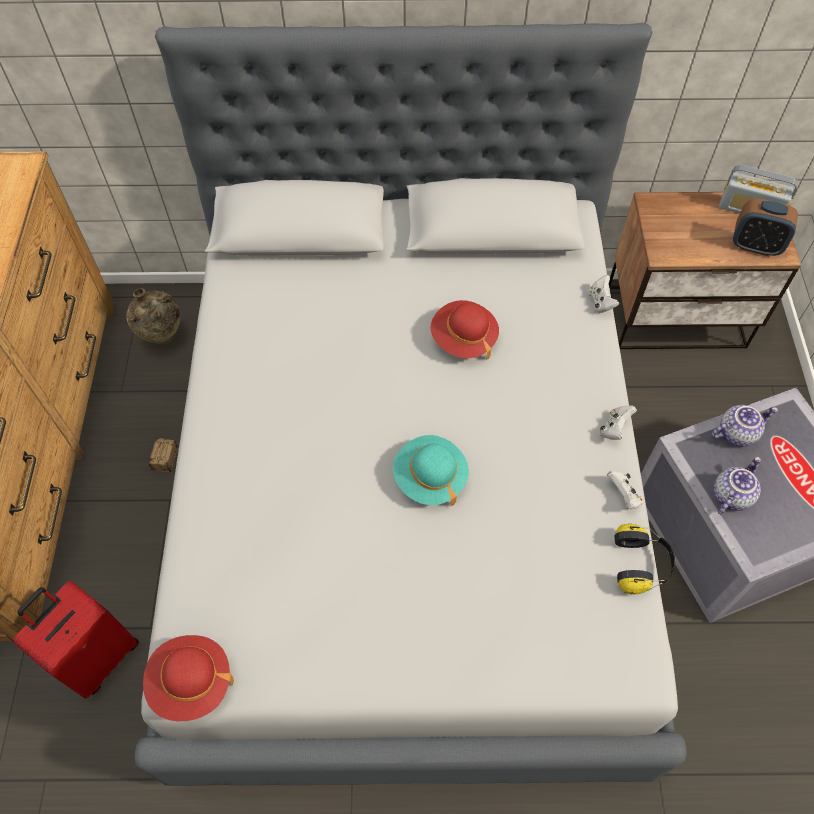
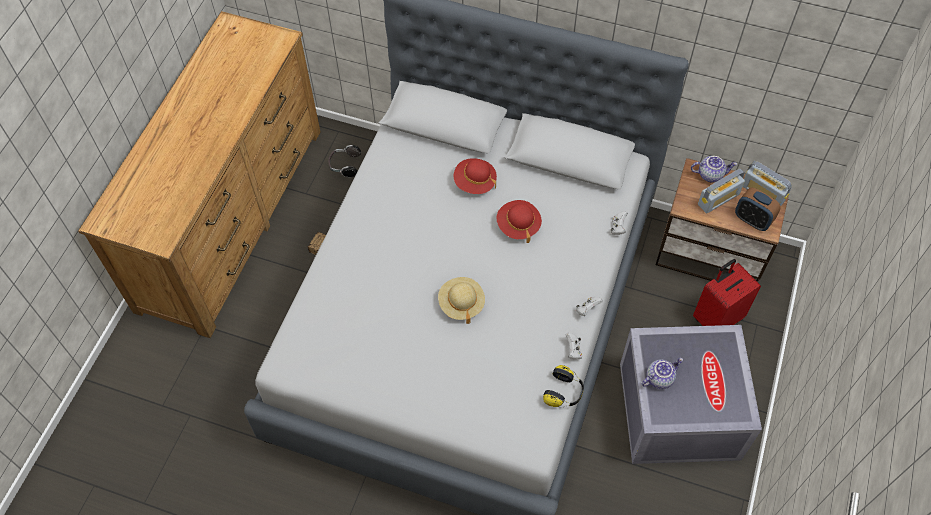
camera: 20 degrees right, 0 degrees up
red suitcase [13,581,139,699] -> red suitcase moved to [693,259,761,326]
beige vase [126,288,180,344] -> headphones [328,145,361,178]
red hat [143,635,234,721] -> red hat moved to [454,158,497,194]
turquoise hat [393,435,469,506] -> beige hat [438,277,485,324]
teapot [712,405,778,447] -> teapot moved to [691,156,737,183]
none -> radio [698,169,745,213]

